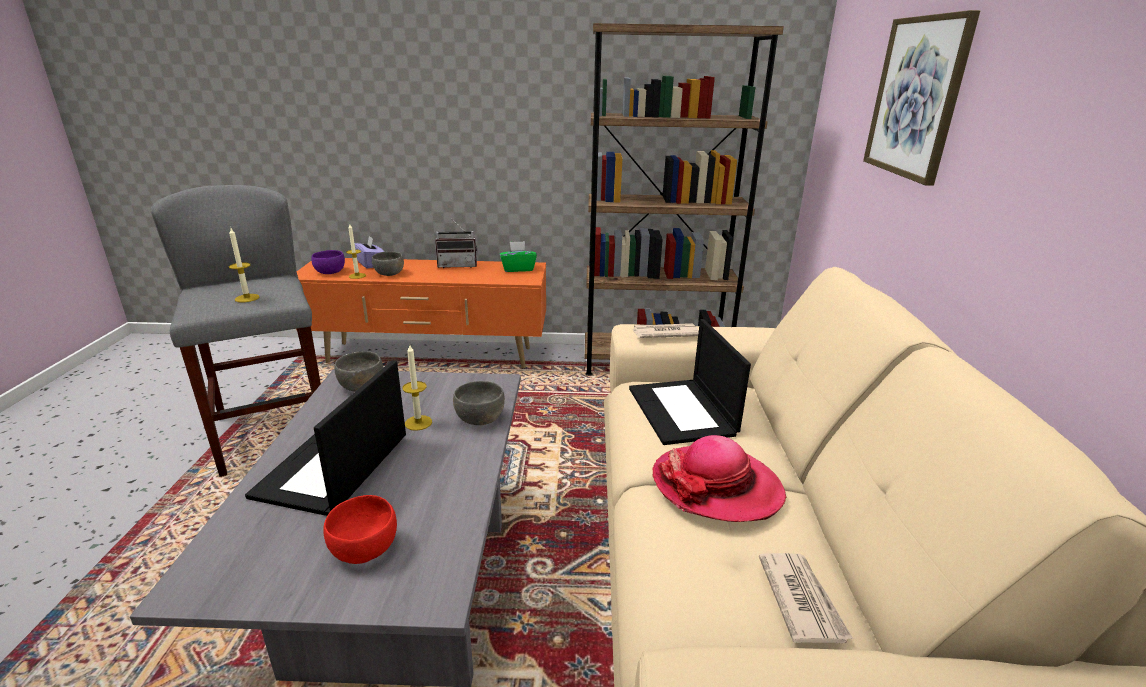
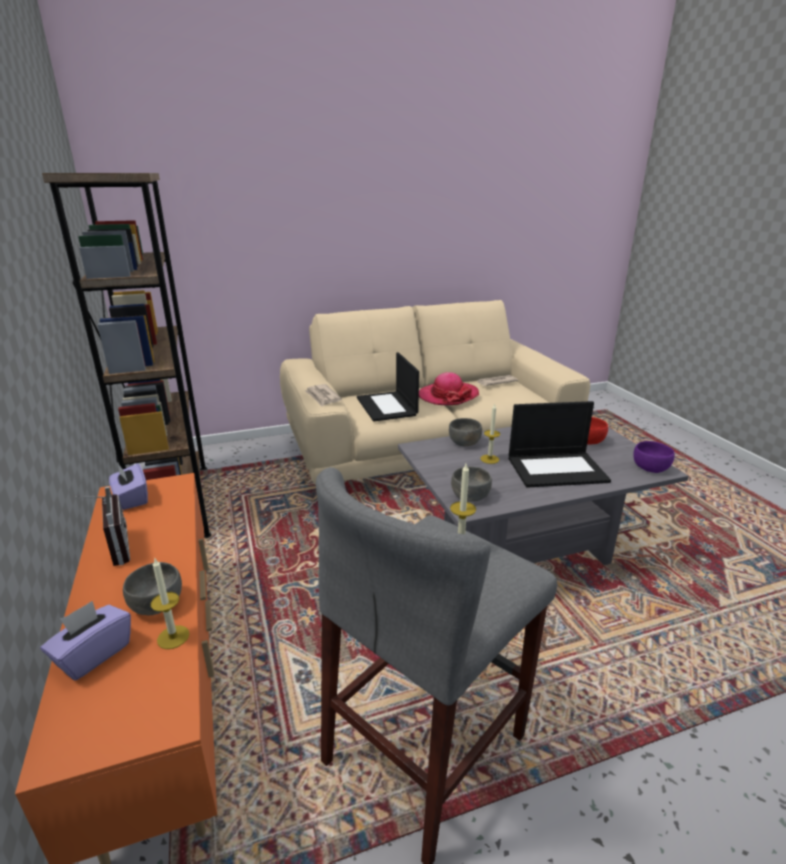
camera: 110 degrees left, 0 degrees up
purple bowl [311,250,345,274] -> purple bowl moved to [634,441,675,473]
green tissue box [500,241,537,272] -> purple tissue box [109,463,148,510]
laptop [629,319,751,445] -> laptop turned 105 degrees clockwise [357,352,419,422]
picture [863,10,980,186] -> none

